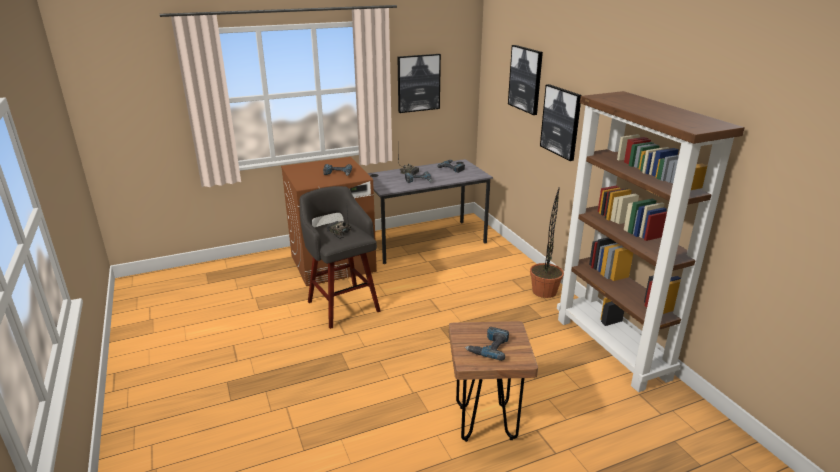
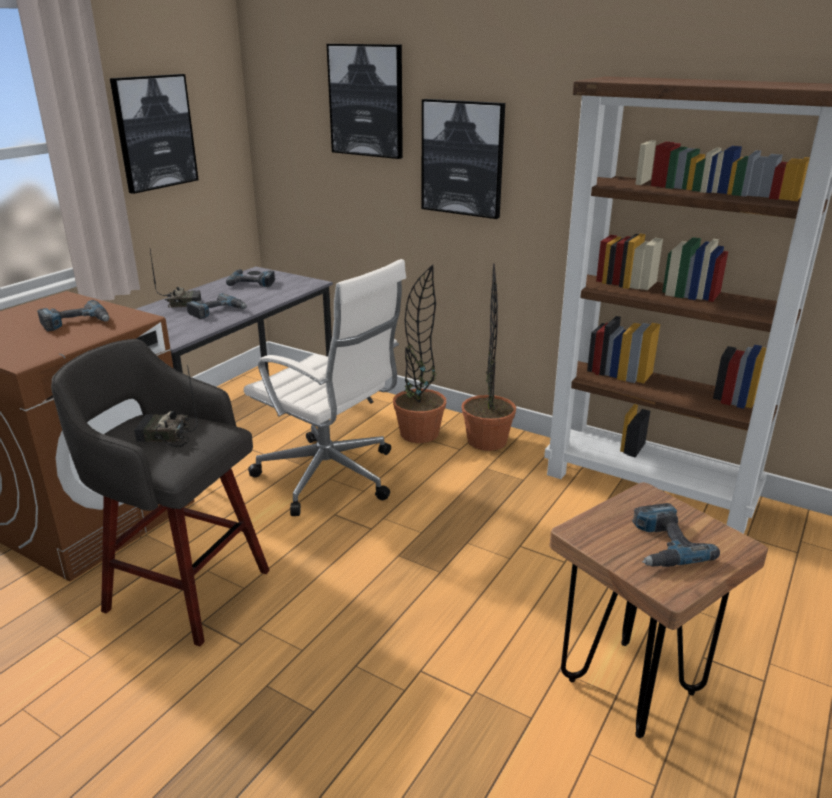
camera: 35 degrees left, 0 degrees up
none -> white office chair [244,259,406,516]
none -> potted plant [393,265,446,443]

